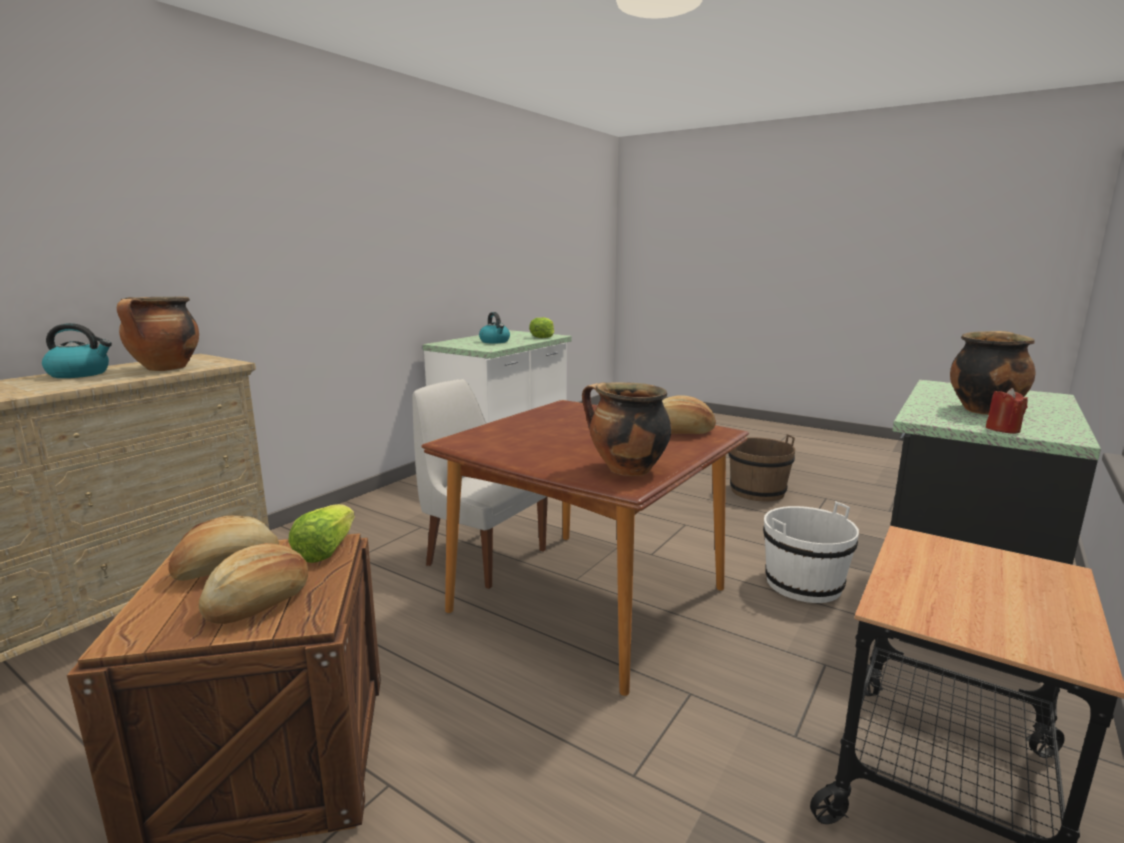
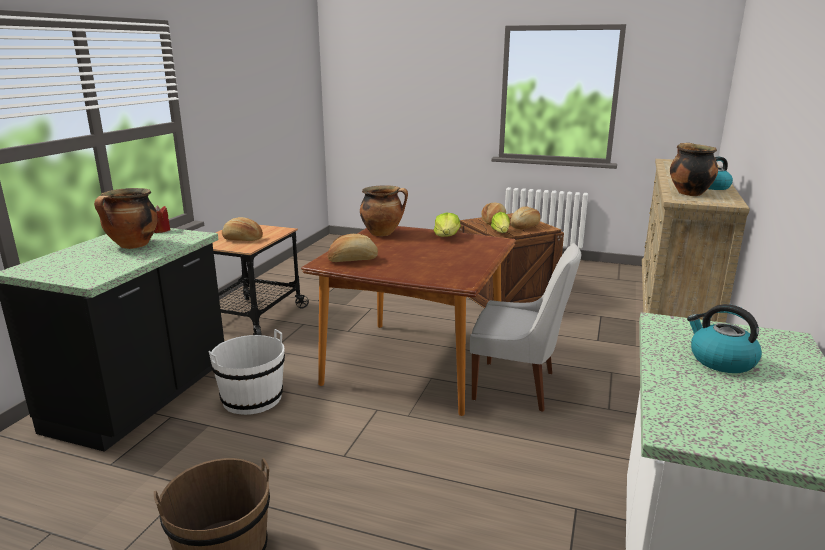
camera: 165 degrees right, 5 degrees up
lettuce [529,317,554,338] -> lettuce moved to [434,213,461,237]
none -> bread [222,217,263,241]

